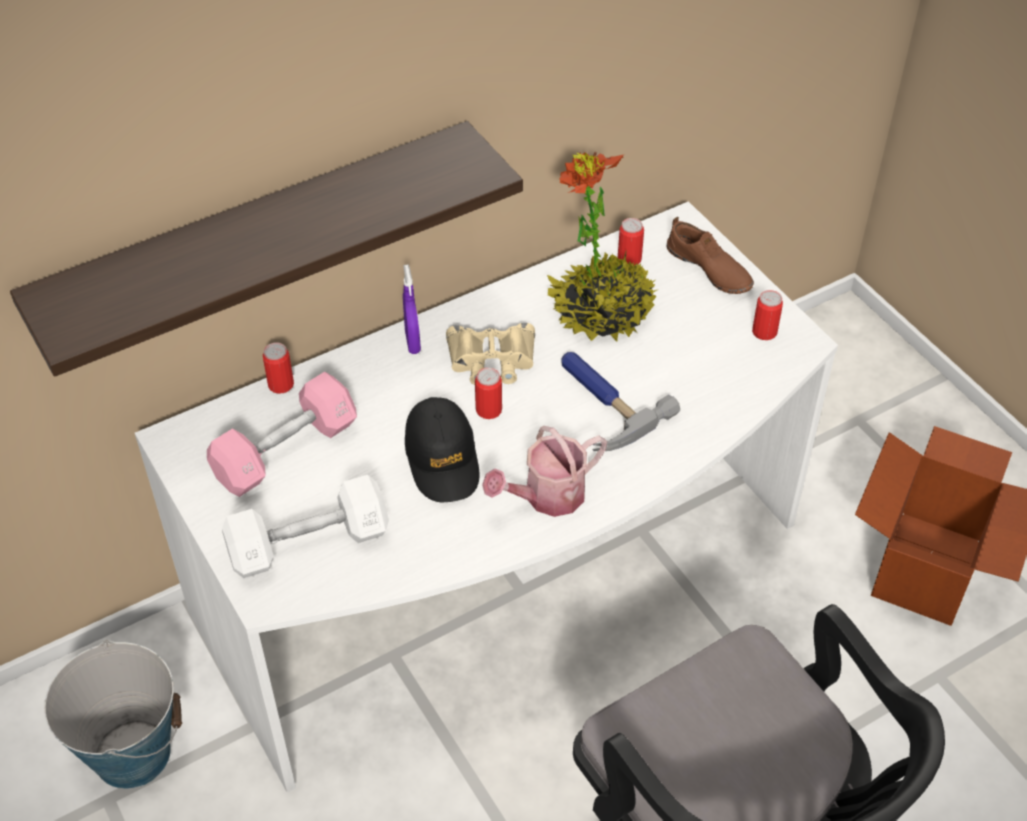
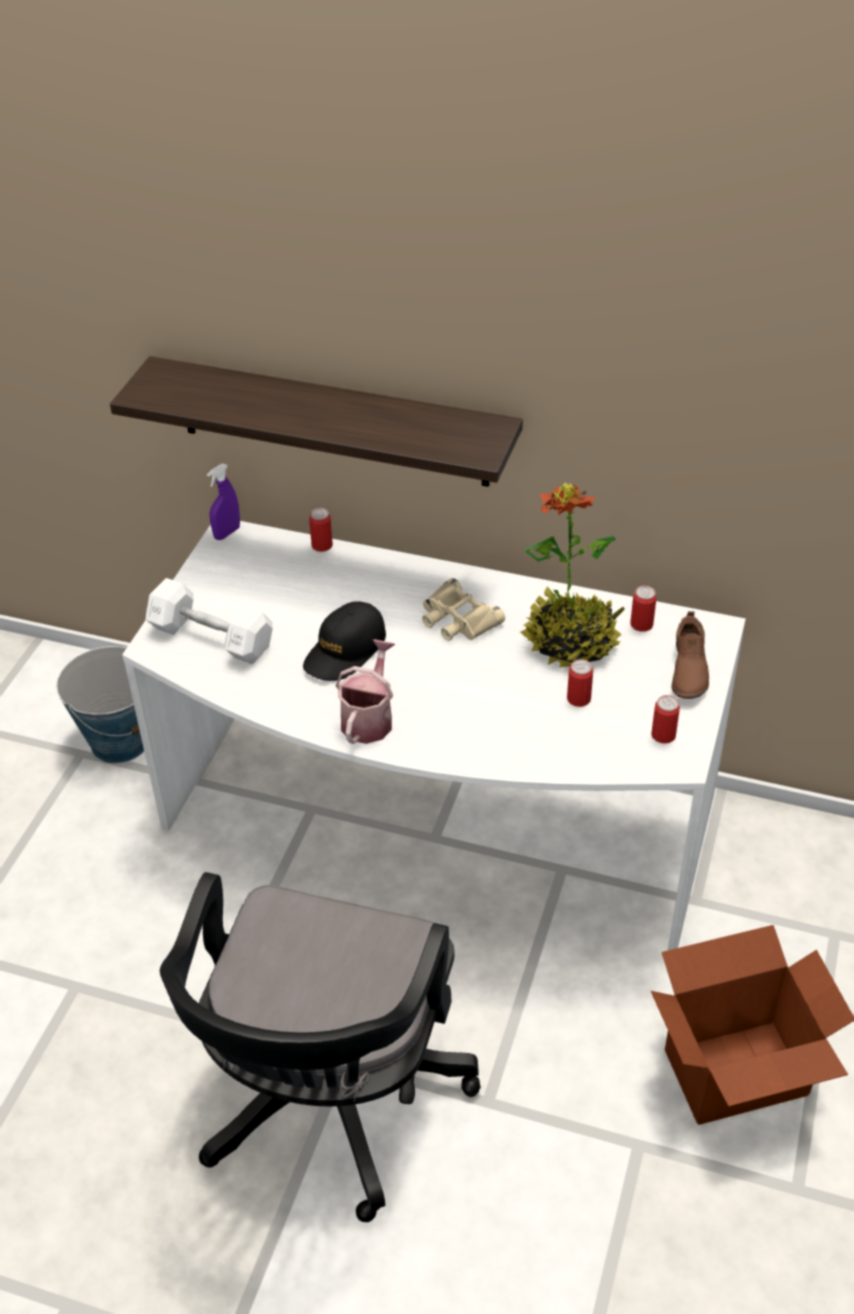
camera: 50 degrees right, 5 degrees down
pink dumbbell [207,372,357,497] -> none
purple spray bottle [403,264,421,354] -> purple spray bottle moved to [207,464,240,540]
can [475,368,502,419] -> can moved to [567,659,593,707]
watering can [482,426,607,517] -> watering can turned 90 degrees clockwise [336,639,395,744]
hammer [561,352,680,451] -> none

